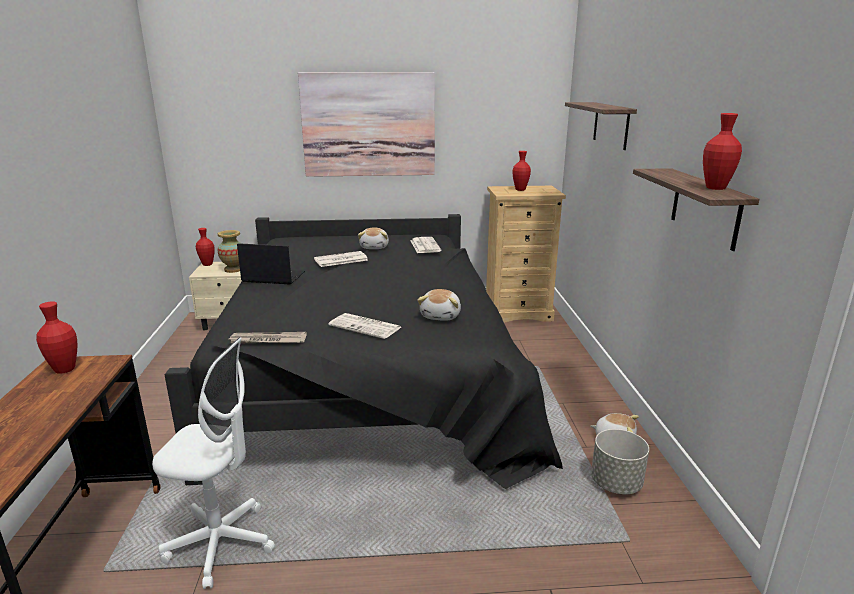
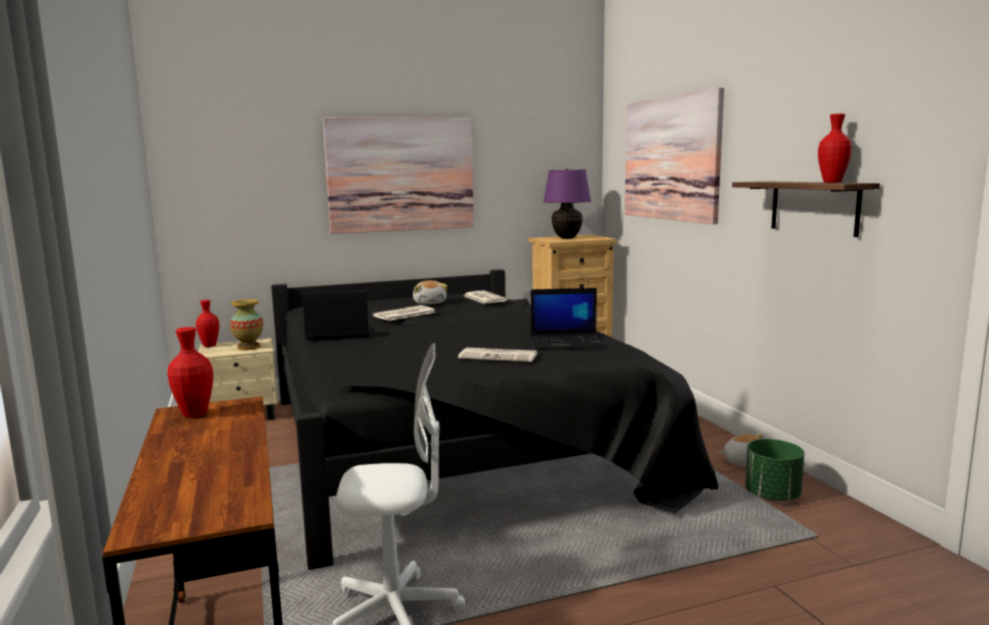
camera: 15 degrees left, 10 degrees down
newspaper [229,332,307,344] -> none
plush toy [417,289,461,321] -> laptop [531,288,606,350]
red vase [513,151,531,191] -> purple table lamp [543,169,591,239]
shelf [565,102,637,150] -> picture [625,87,724,224]
grey planter [591,429,649,494] -> green planter [745,439,805,501]

